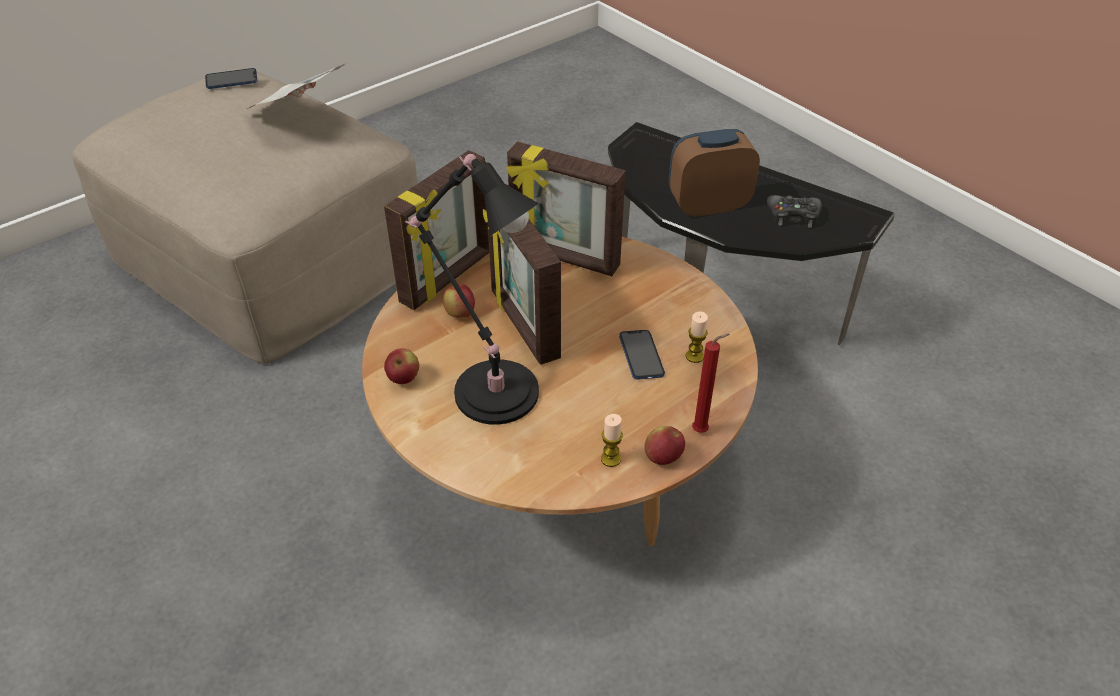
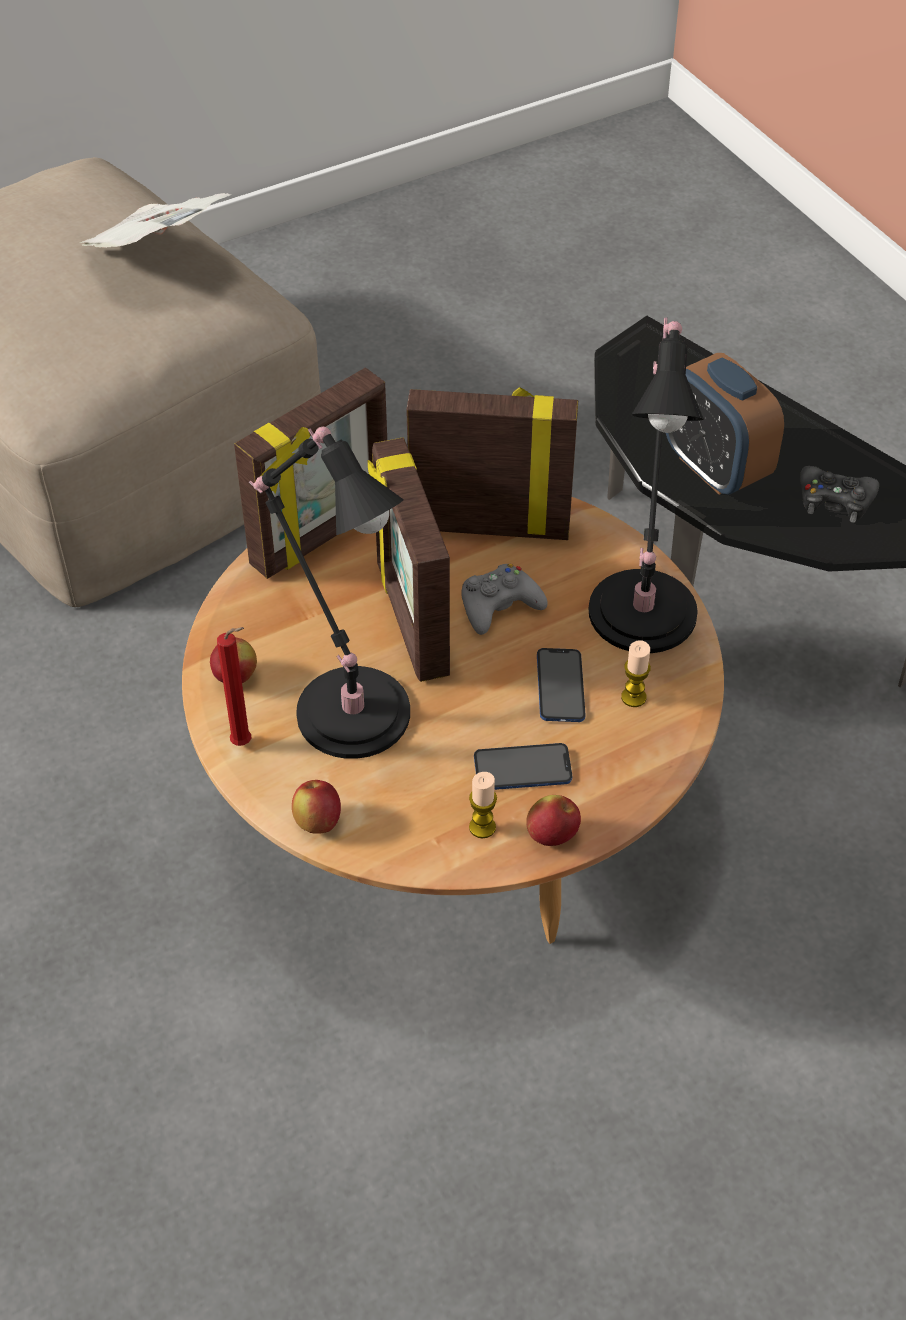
camera: 10 degrees right, 5 degrees up
phone [205,68,258,89] -> phone moved to [474,743,572,790]
apple [443,284,475,318] -> apple moved to [292,780,341,834]
picture frame [506,141,625,276] -> picture frame turned 150 degrees clockwise [406,387,578,540]
alarm clock [669,129,760,217] -> alarm clock turned 120 degrees counterclockwise [666,353,784,495]
red candle [692,334,730,433] -> red candle moved to [217,627,251,746]
none -> grey game controller [461,564,548,635]
none -> black table lamp [589,317,704,653]

